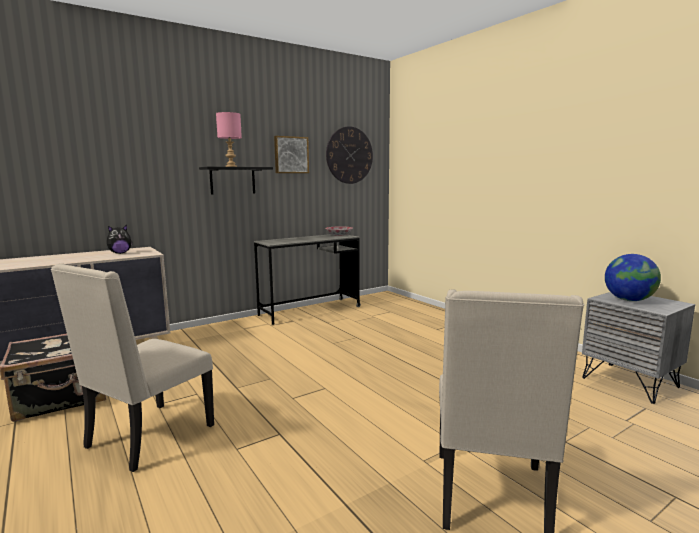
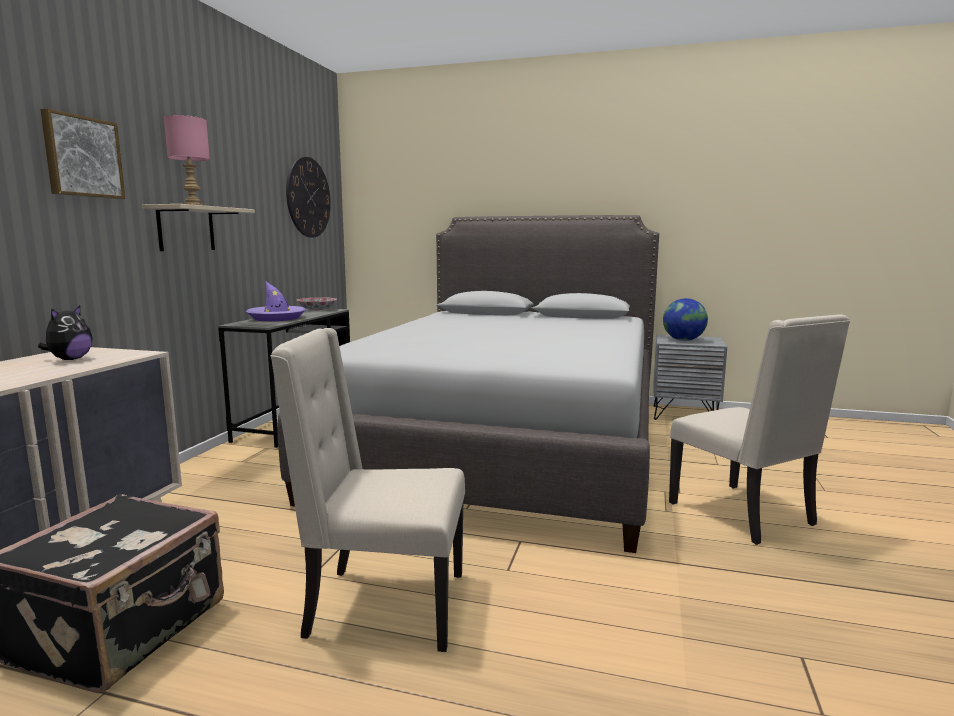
camera: 40 degrees left, 0 degrees up
beige chair [51,263,214,472] -> beige chair turned 105 degrees clockwise [270,328,465,652]
black shelf [199,167,273,195] -> beige shelf [142,204,255,251]
picture [274,136,309,173] -> picture moved to [40,109,126,199]
none -> purple hat [246,282,306,321]
none -> grey bed [277,215,659,553]

